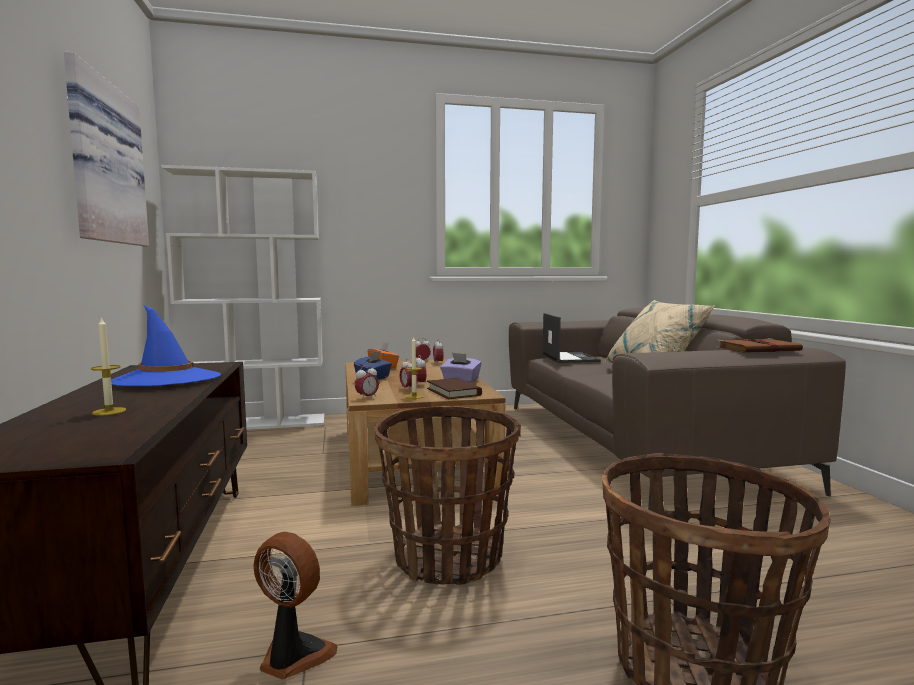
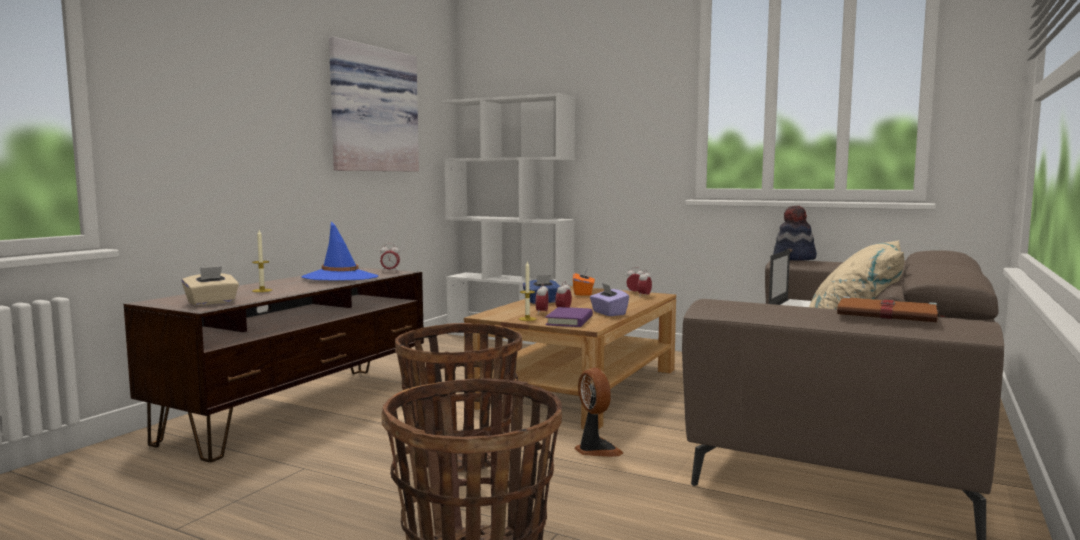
camera: 40 degrees right, 0 degrees up
fan [253,532,337,679] -> fan moved to [574,367,623,457]
alarm clock [355,365,379,400] -> alarm clock moved to [380,244,400,271]
brown book [427,378,482,399] -> purple book [545,307,593,327]
none -> beige tissue box [182,266,239,306]
none -> hat [773,206,817,261]

